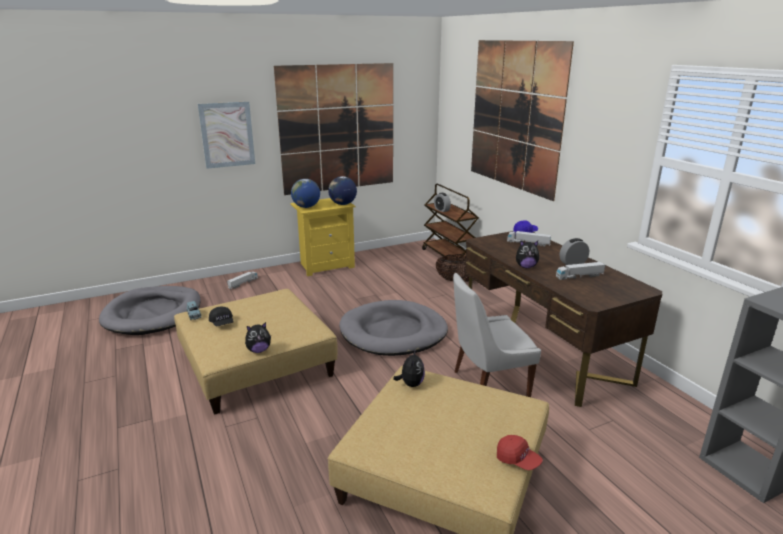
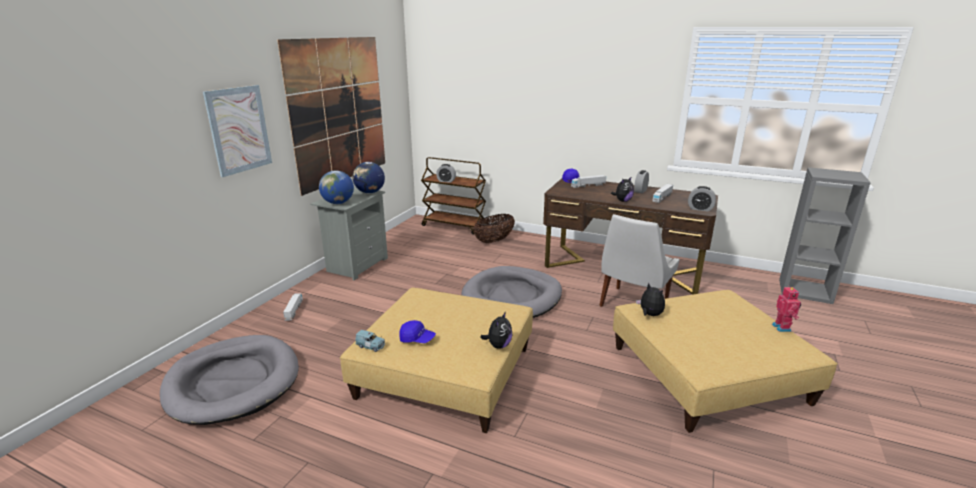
camera: 40 degrees left, 0 degrees up
black cap [209,307,234,326] -> blue cap [399,320,436,343]
yellow nightstand [290,198,356,276] -> grey nightstand [310,187,388,280]
picture [471,40,574,201] -> none
red cap [497,435,543,470] -> toy robot [772,285,801,332]
none -> alarm clock [688,186,716,212]

